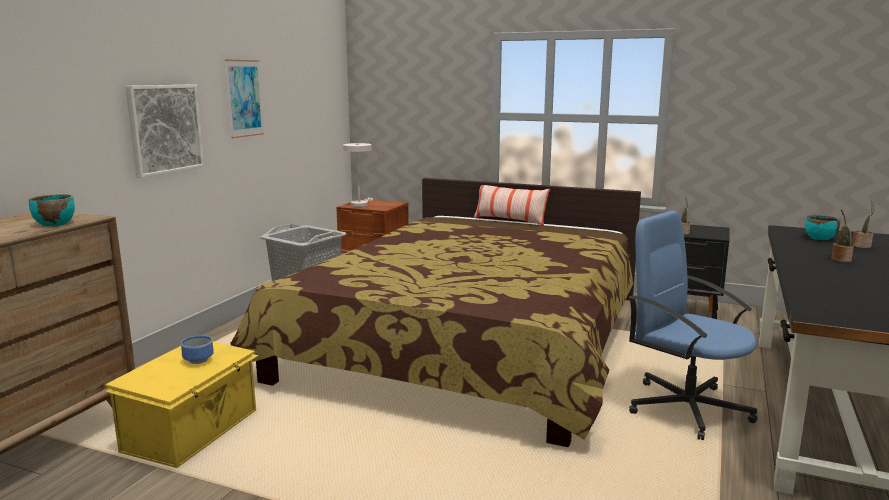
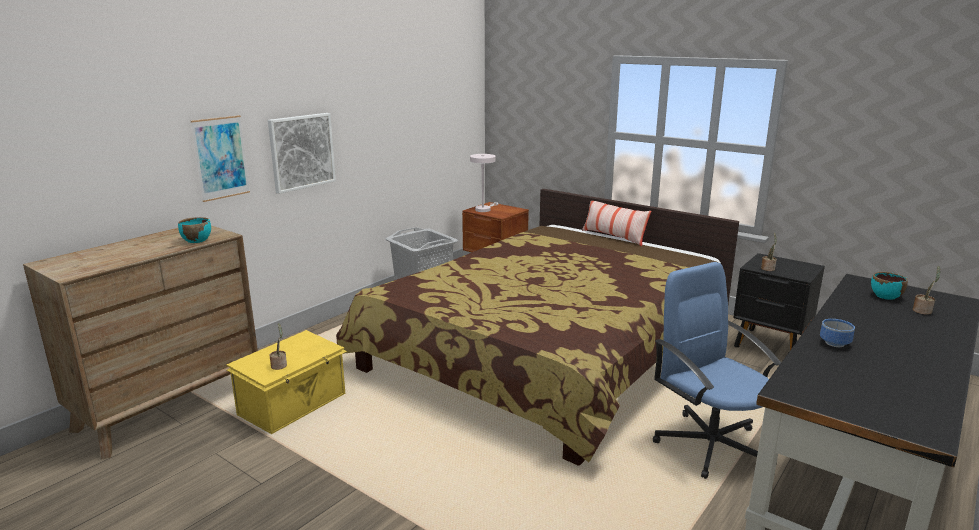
camera: 15 degrees right, 5 degrees up
bowl [181,335,214,364] -> bowl moved to [820,319,855,347]
picture [225,59,264,138] -> picture moved to [191,115,250,202]
potted plant [831,209,854,262] -> potted plant moved to [269,323,287,370]

